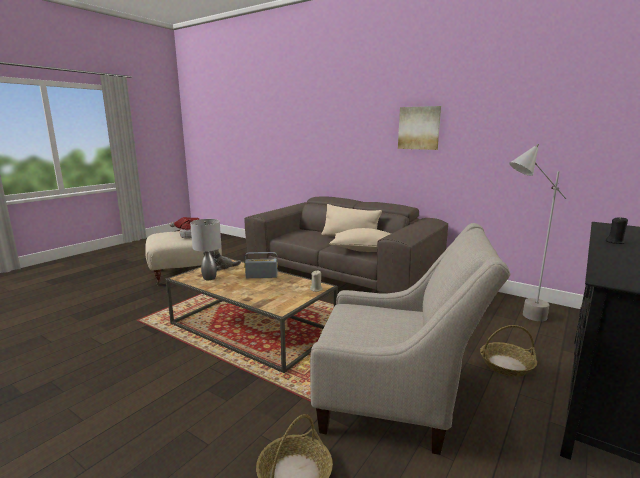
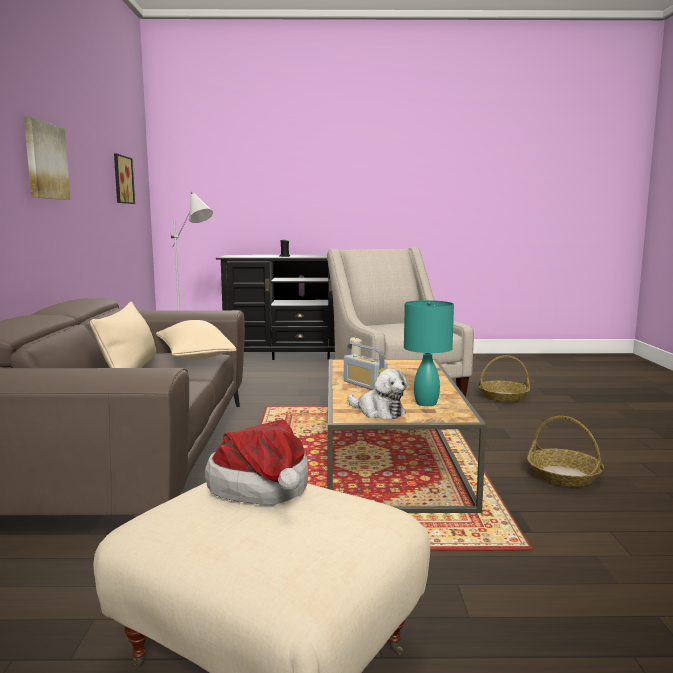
camera: 125 degrees left, 5 degrees down
grey table lamp [190,219,221,280] -> turquoise table lamp [404,300,454,406]
basket [480,325,537,377] -> basket moved to [527,416,604,487]
none -> picture [114,153,135,204]

